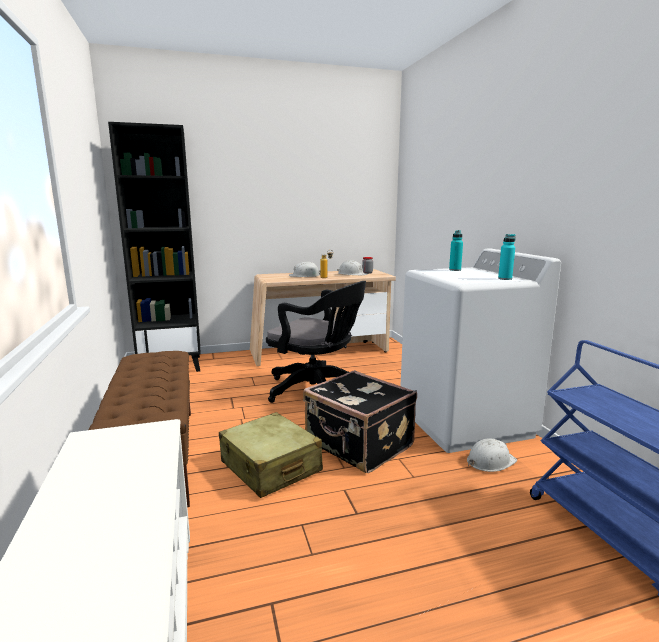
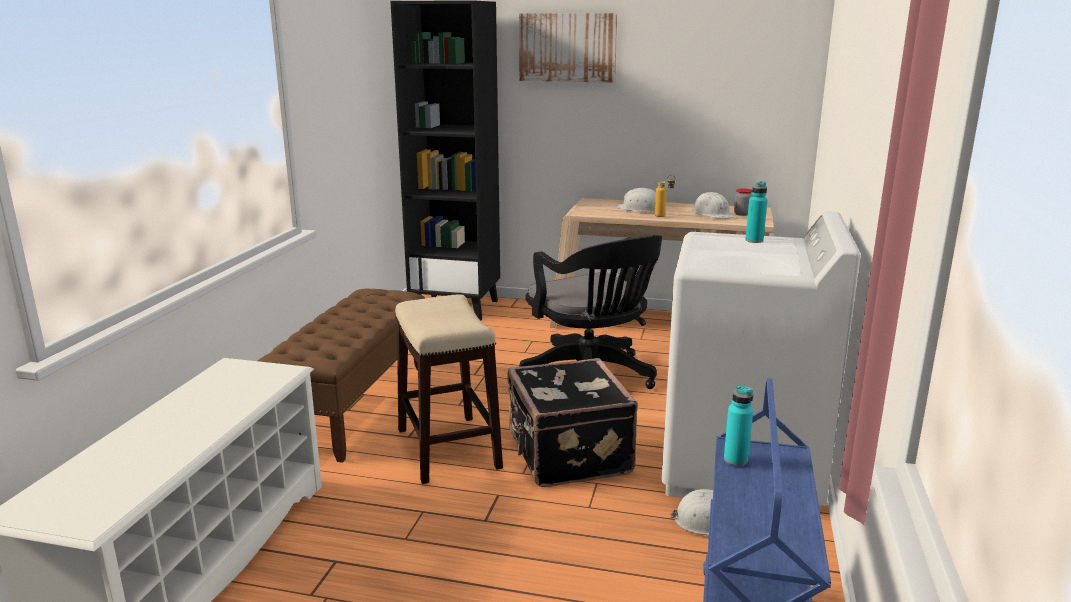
camera: 30 degrees right, 5 degrees up
beige suitcase [219,412,323,498] -> stool [395,294,503,484]
turquoise bottle [498,234,516,280] -> turquoise bottle moved to [724,385,753,466]
none -> picture [519,13,617,83]

